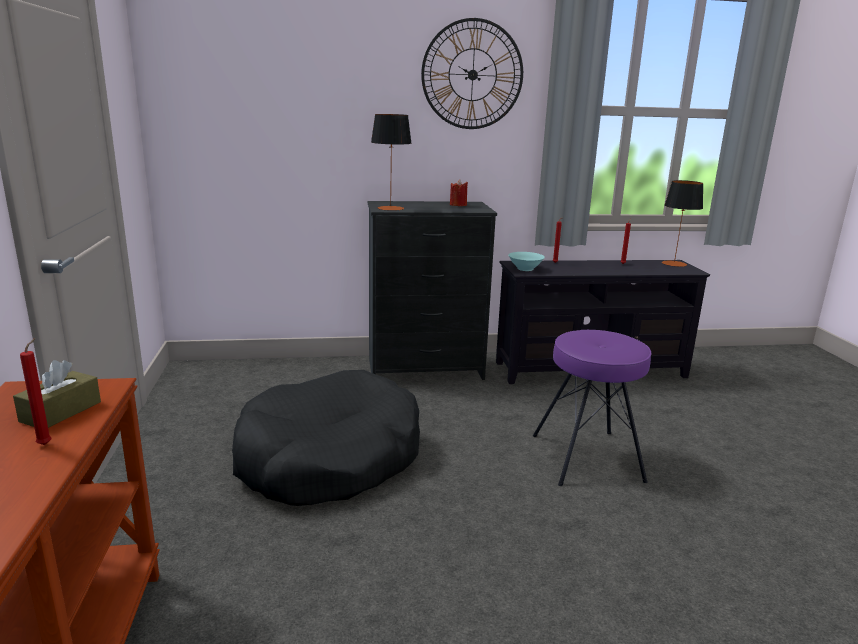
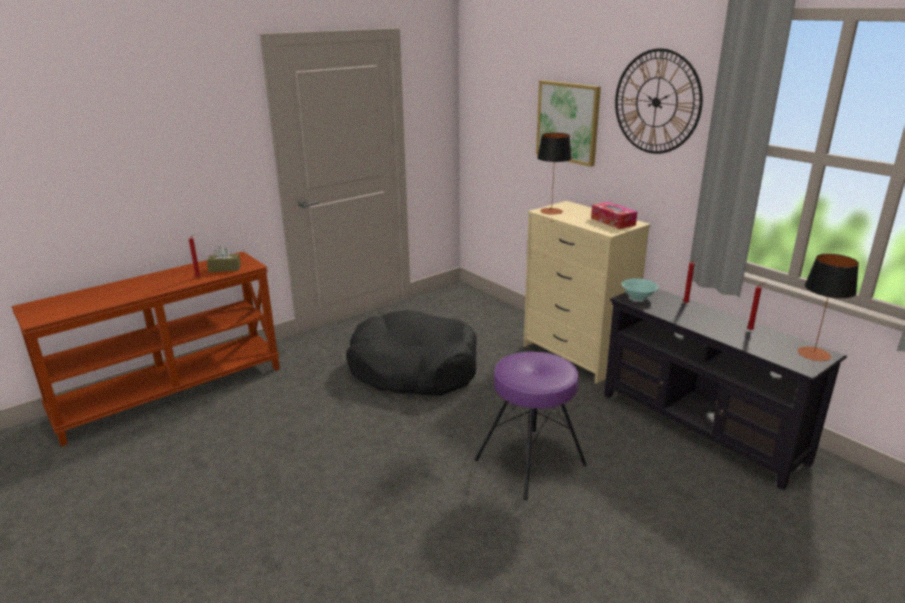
camera: 60 degrees right, 5 degrees up
black dresser [368,201,497,380] -> beige dresser [523,201,651,384]
red candle [450,180,468,206] -> tissue box [591,202,637,229]
none -> picture [536,80,601,167]

